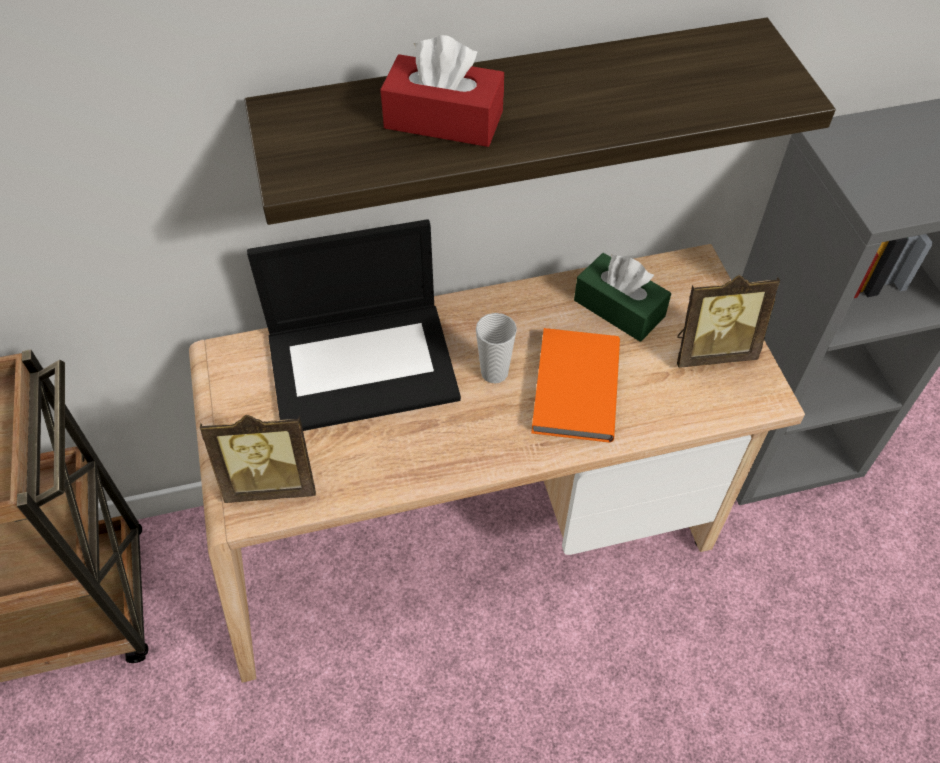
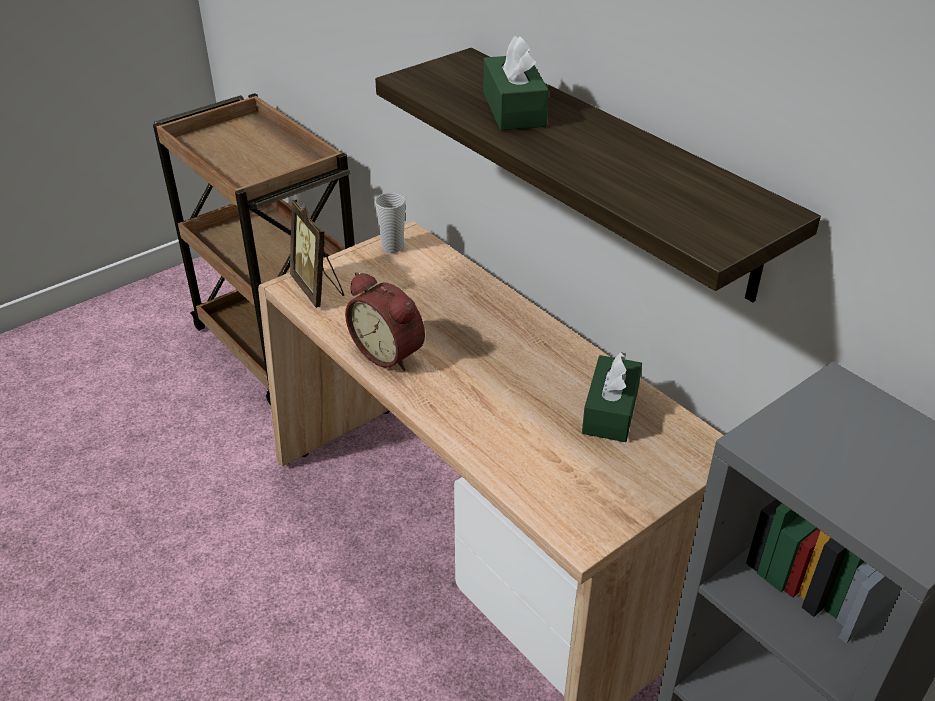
camera: 65 degrees right, 15 degrees down
laptop [247,219,461,431] -> none
red tissue box [380,35,504,147] -> green tissue box [483,36,549,130]
cup [476,313,517,383] -> cup moved to [375,193,406,253]
orange book [531,328,620,443] -> none
picture frame [677,275,780,368] -> none
none -> alarm clock [345,272,425,371]

